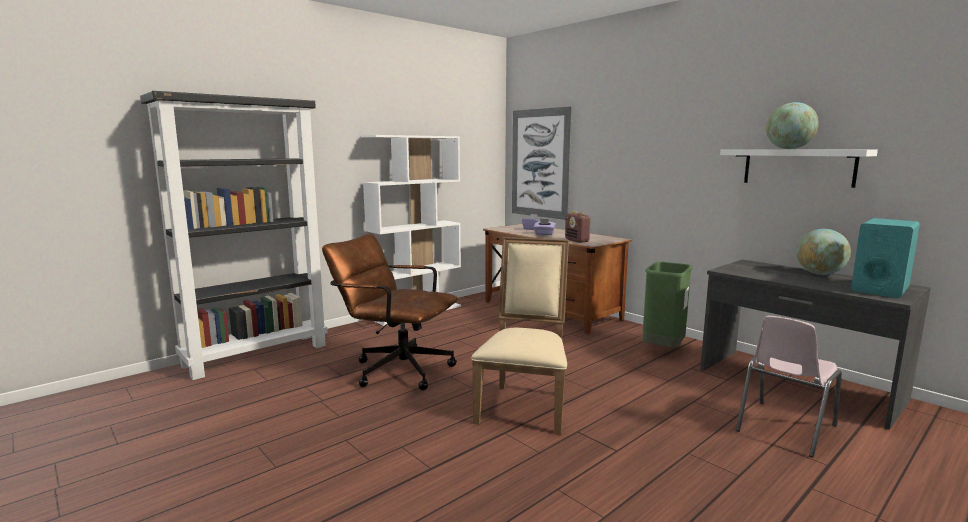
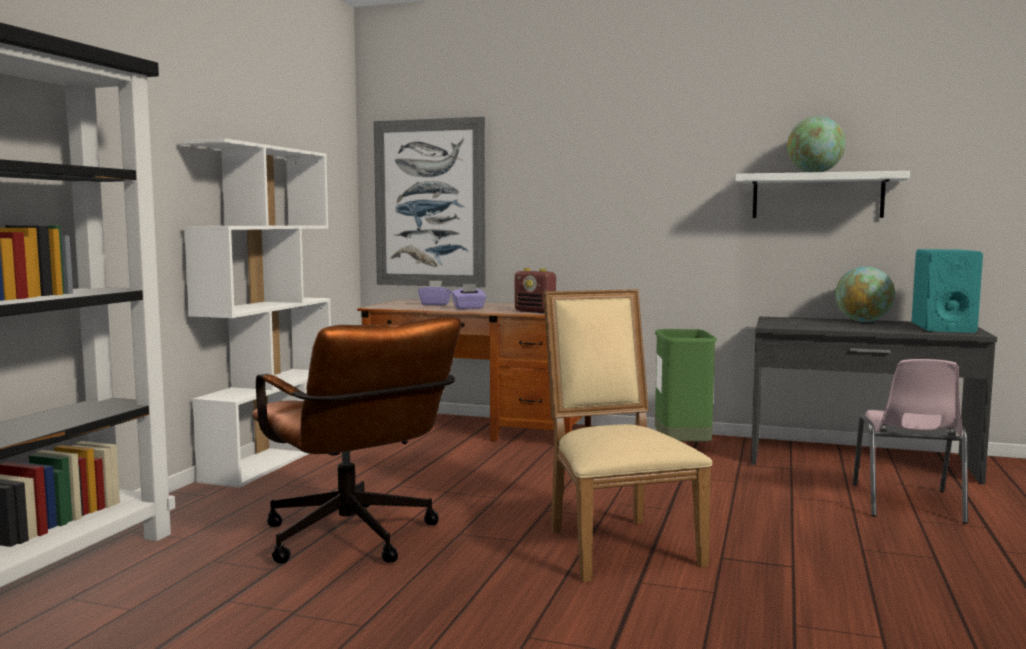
camera: 30 degrees left, 5 degrees down
brown office chair [322,234,458,390] -> brown office chair turned 120 degrees counterclockwise [252,317,461,564]

